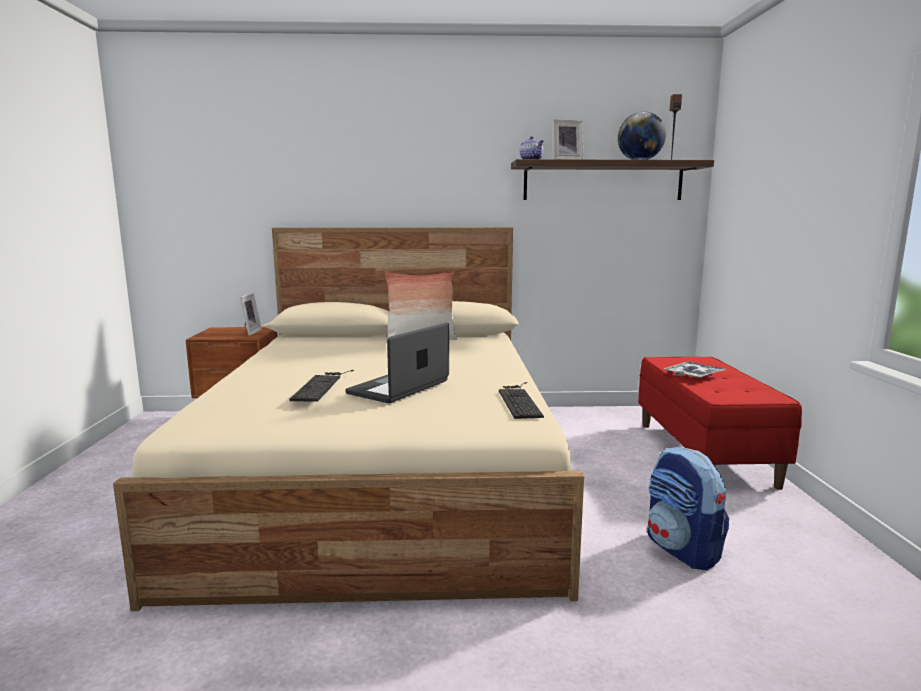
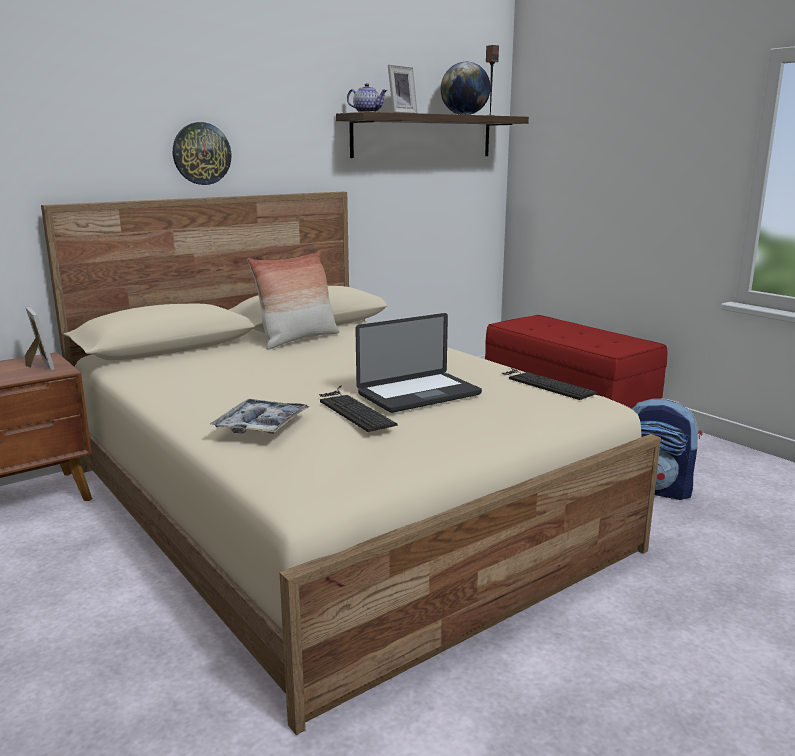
camera: 35 degrees left, 5 degrees up
laptop [345,322,449,403] -> laptop turned 120 degrees counterclockwise [355,313,482,413]
tray [663,361,725,378] -> tray moved to [210,399,310,434]
none -> wall clock [173,122,231,185]

